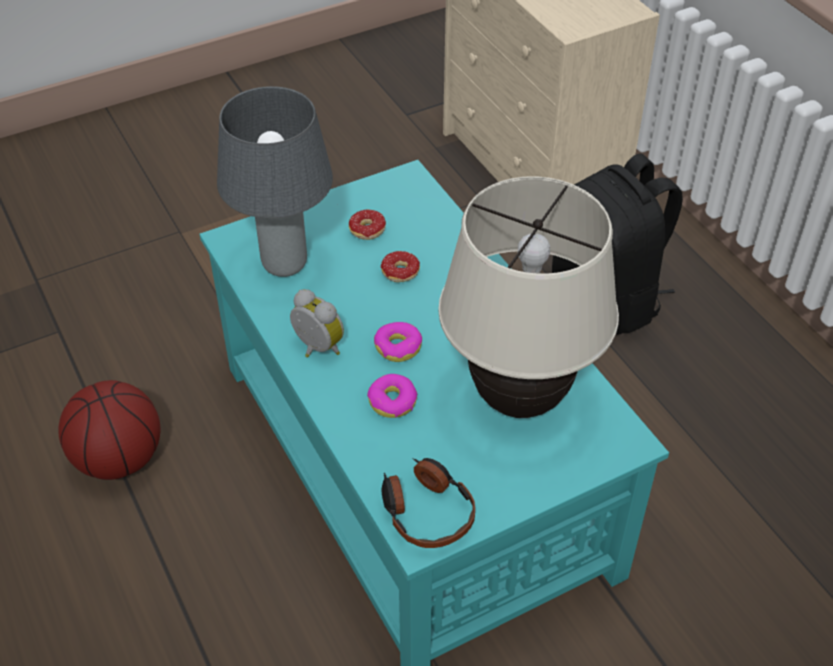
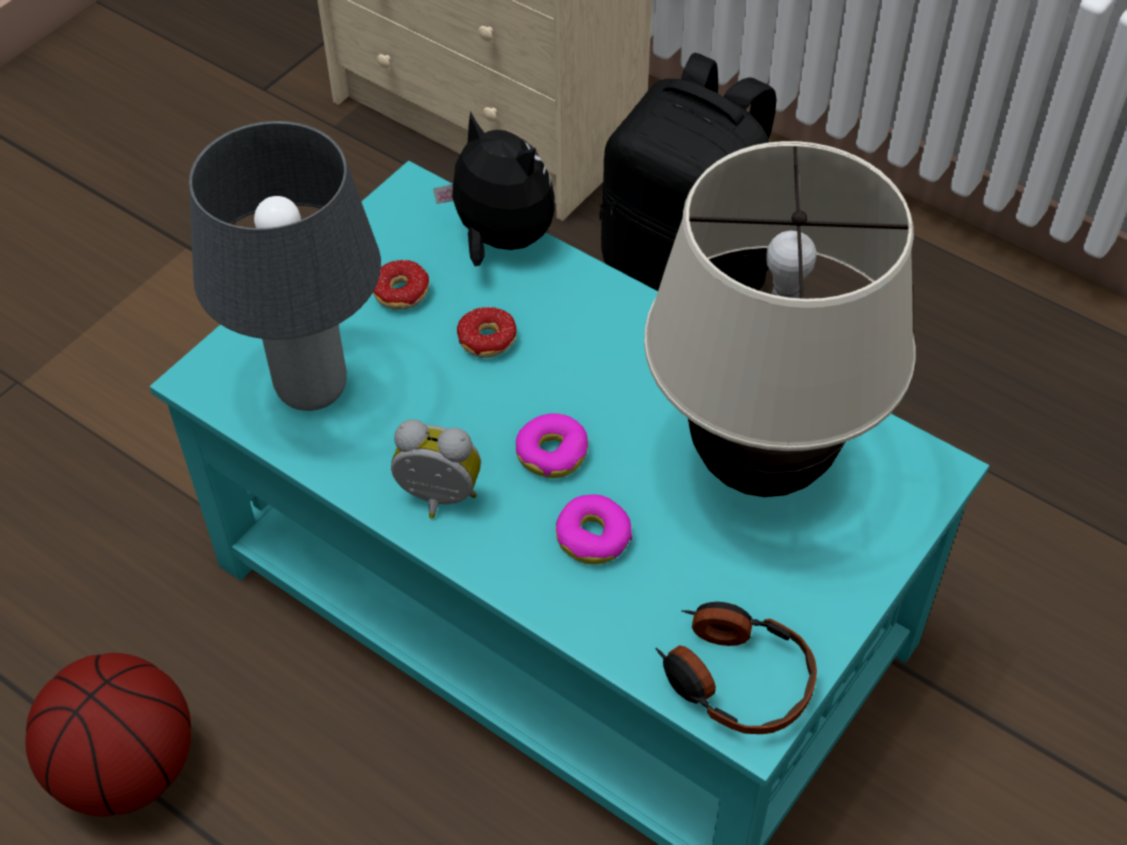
camera: 25 degrees left, 5 degrees up
none -> plush toy [433,111,555,266]

